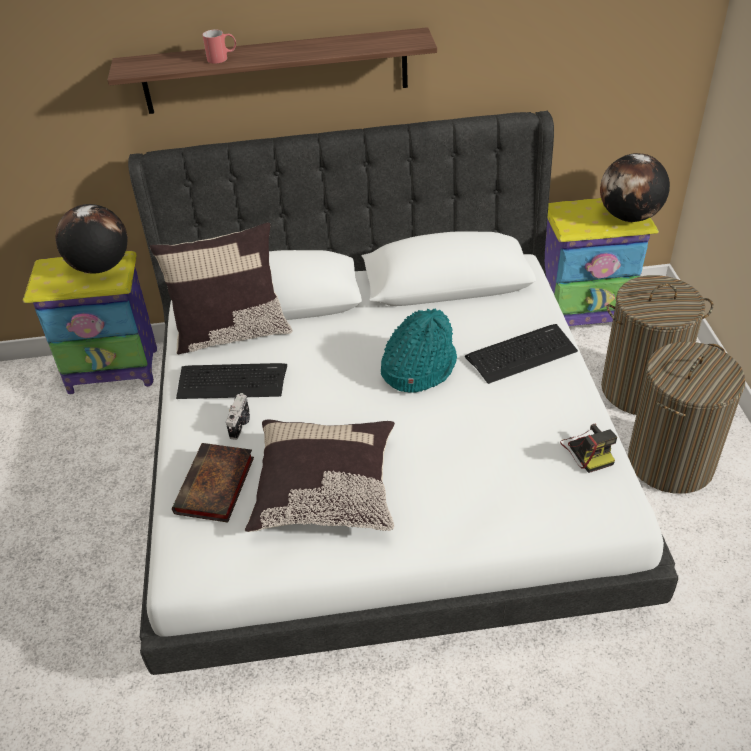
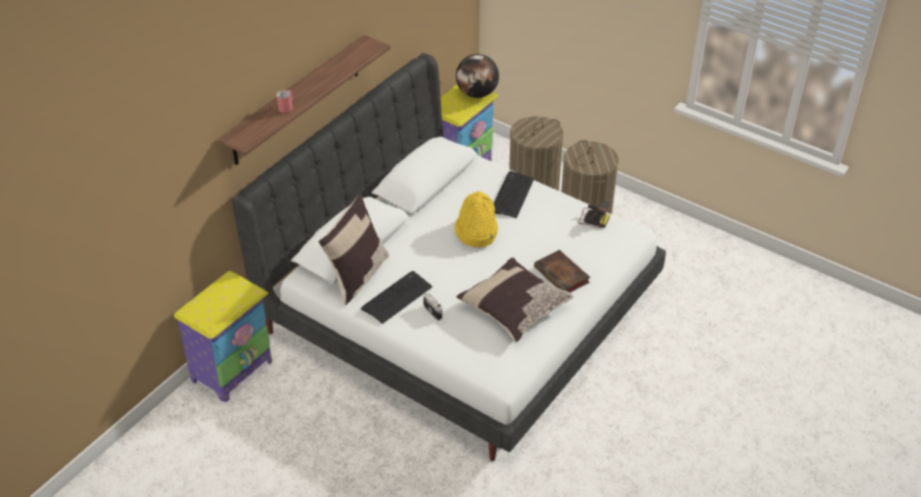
camera: 50 degrees left, 0 degrees up
globe [55,204,128,273] -> none
book [172,443,254,523] -> book moved to [534,250,590,293]
turquoise hat [381,309,457,393] -> yellow hat [454,191,498,247]

